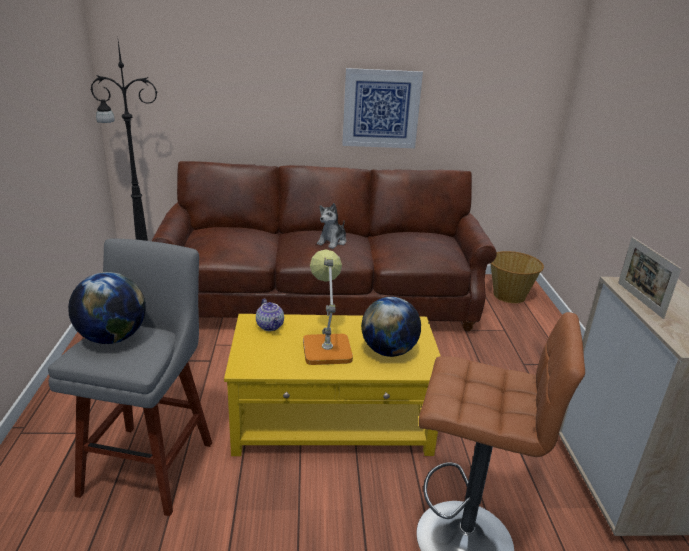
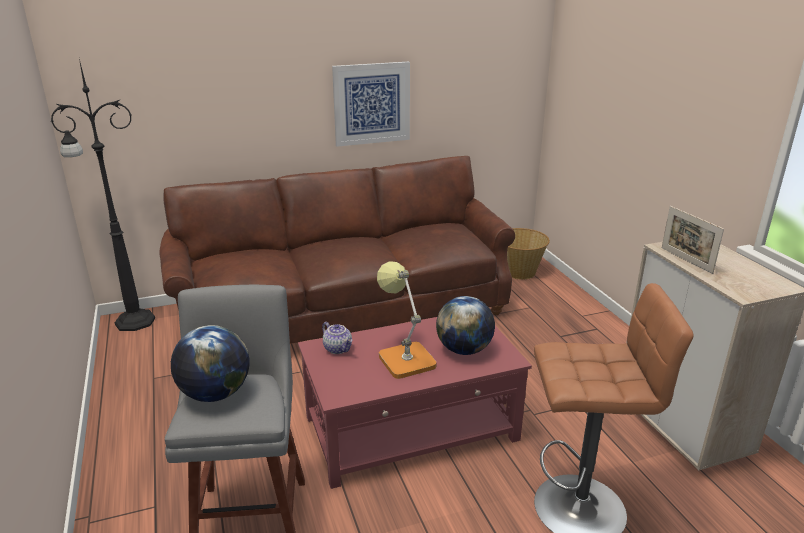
camera: 15 degrees left, 0 degrees up
yellow coffee table [224,314,441,456] -> red coffee table [298,317,532,489]
plush toy [317,203,346,249] -> none

